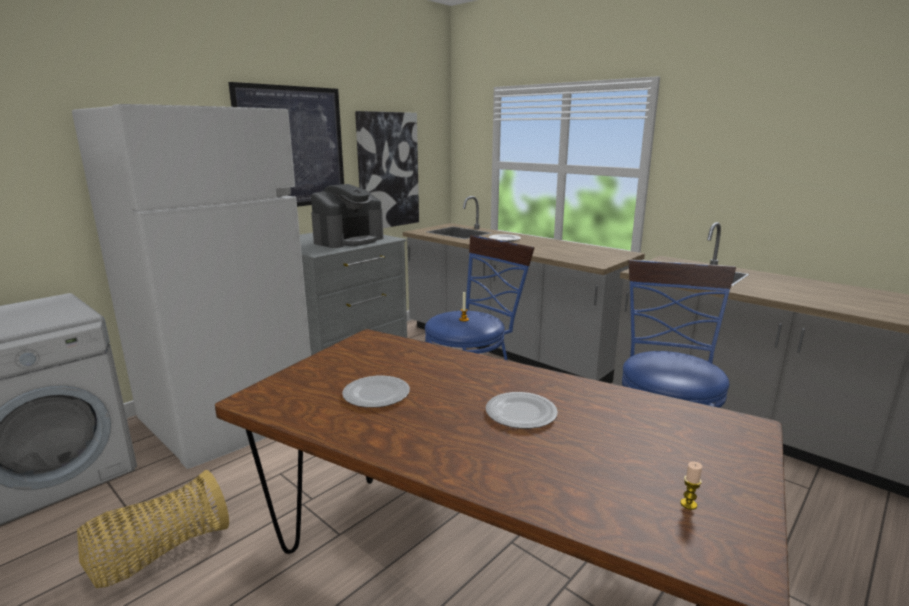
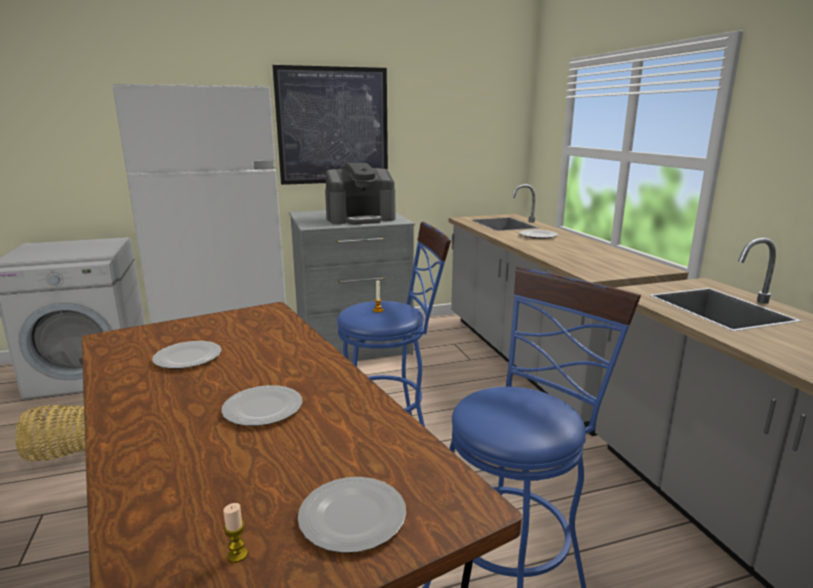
camera: 30 degrees right, 0 degrees up
picture [355,111,419,228] -> none
none -> plate [298,477,406,553]

